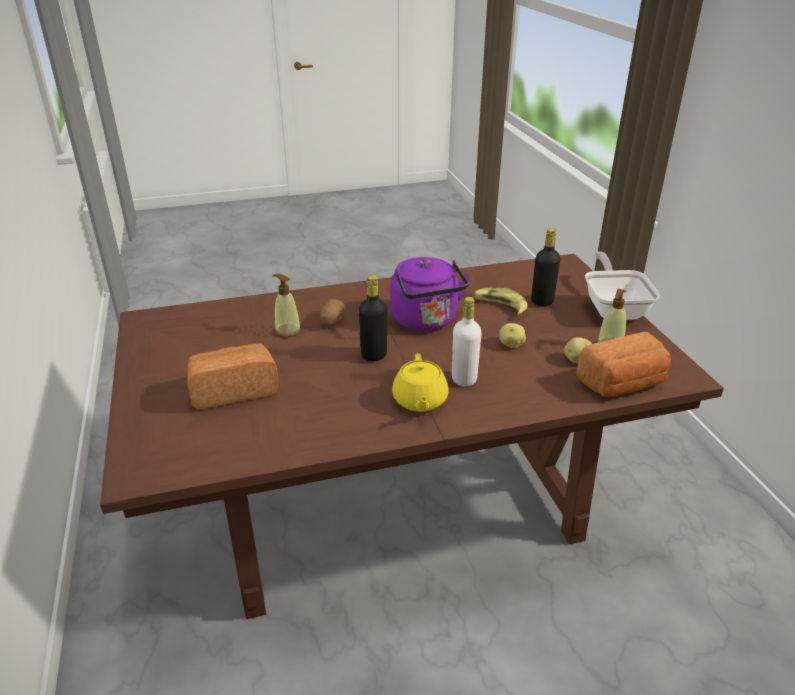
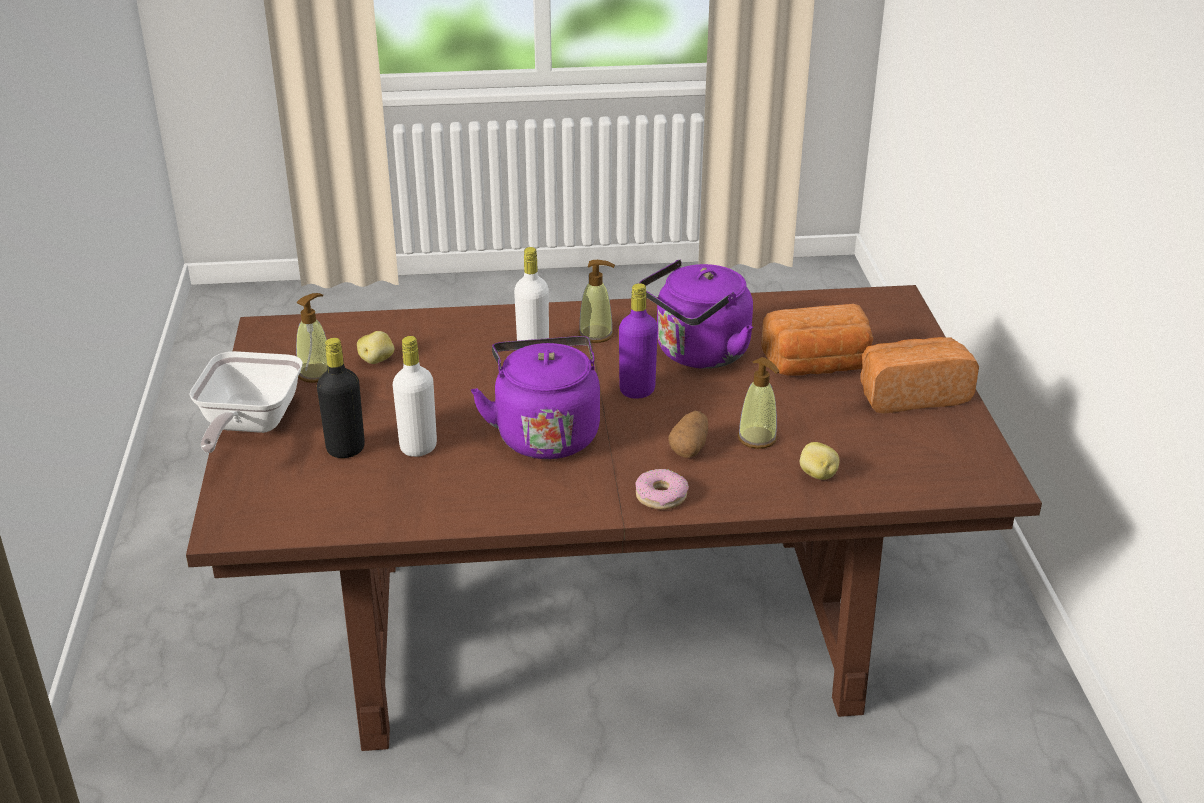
camera: 170 degrees left, 0 degrees up
black bottle [359,276,387,361] -> purple bottle [619,283,658,399]
yellow teapot [392,353,448,412] -> soap dispenser [578,260,615,343]
banana [474,287,528,316] -> white bottle [393,336,437,457]
potato [499,323,526,348] -> potato moved to [800,442,840,480]
bread [577,332,671,397] -> bread moved to [860,337,979,414]
none -> donut [635,469,689,509]
none -> purple kettle [639,259,753,369]

